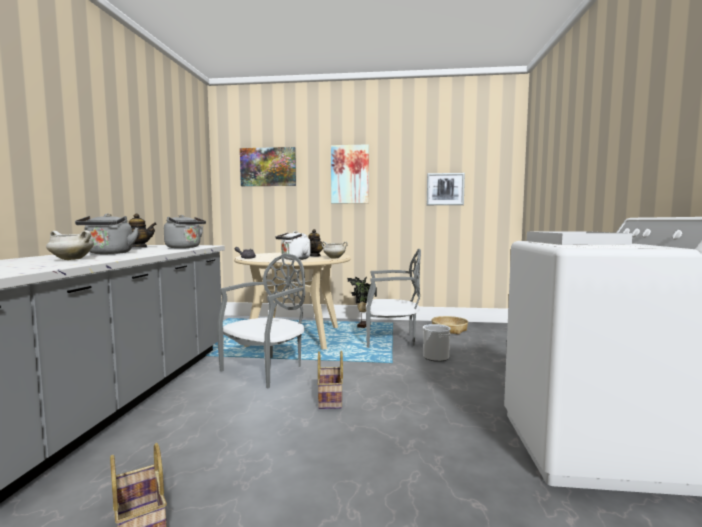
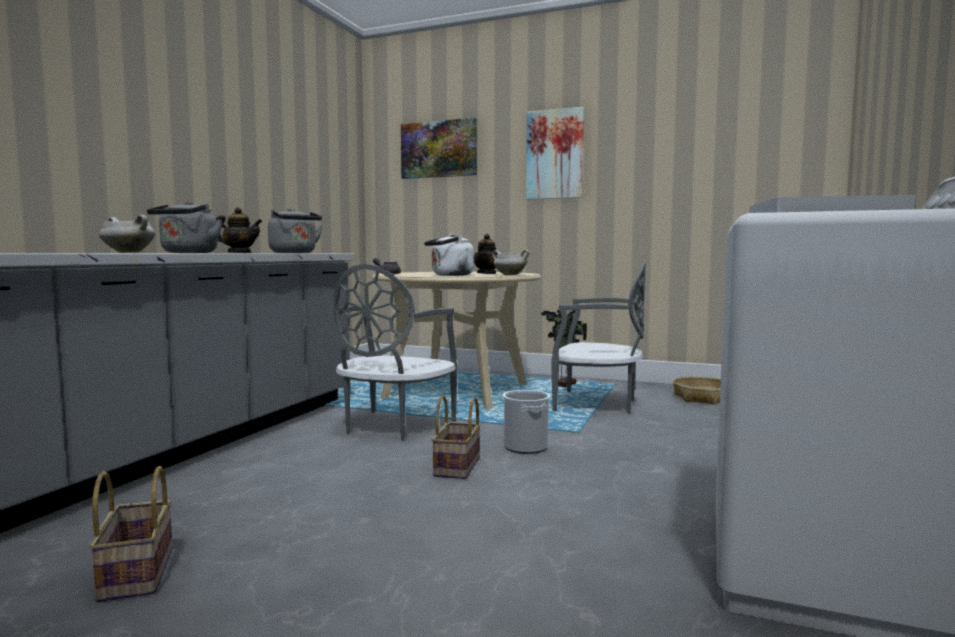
camera: 15 degrees right, 0 degrees up
grey chair [217,254,305,388] -> grey chair turned 150 degrees clockwise [334,264,458,441]
bucket [423,324,451,362] -> bucket moved to [503,390,550,454]
picture [427,173,465,205] -> none

